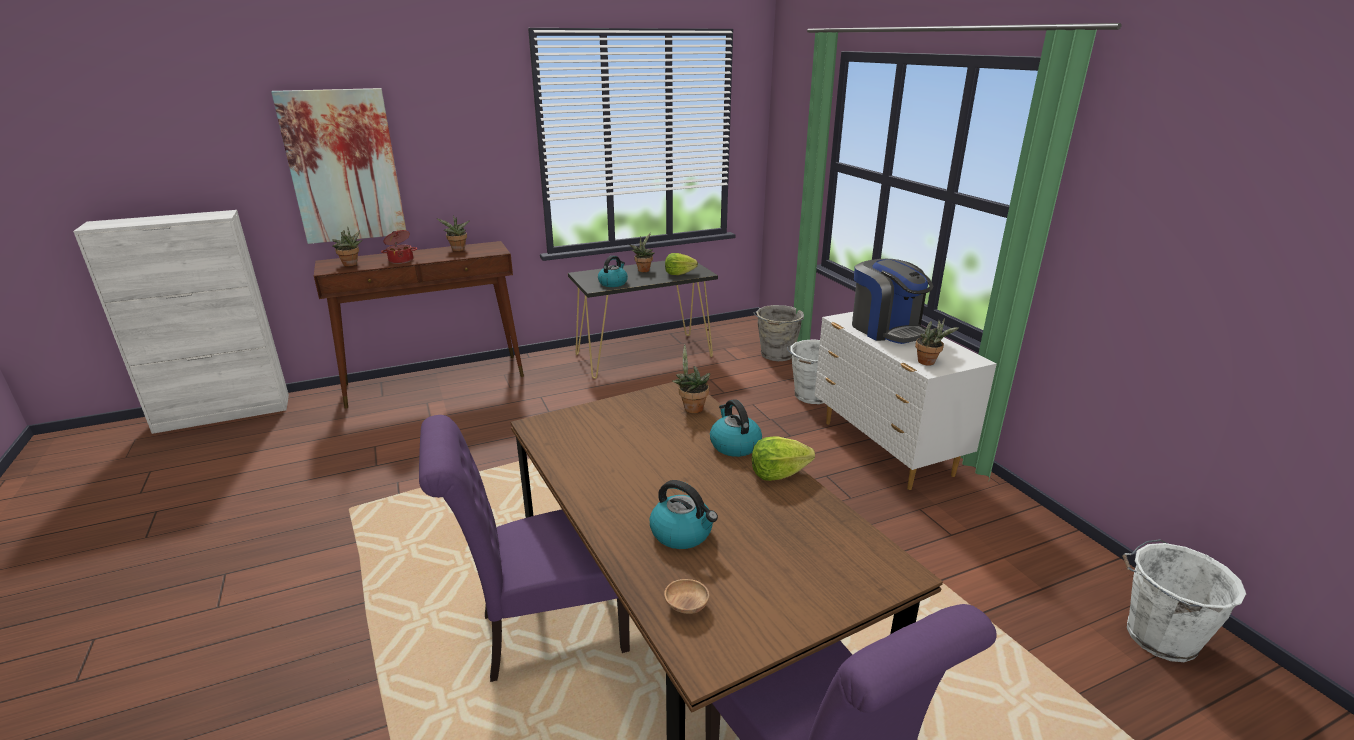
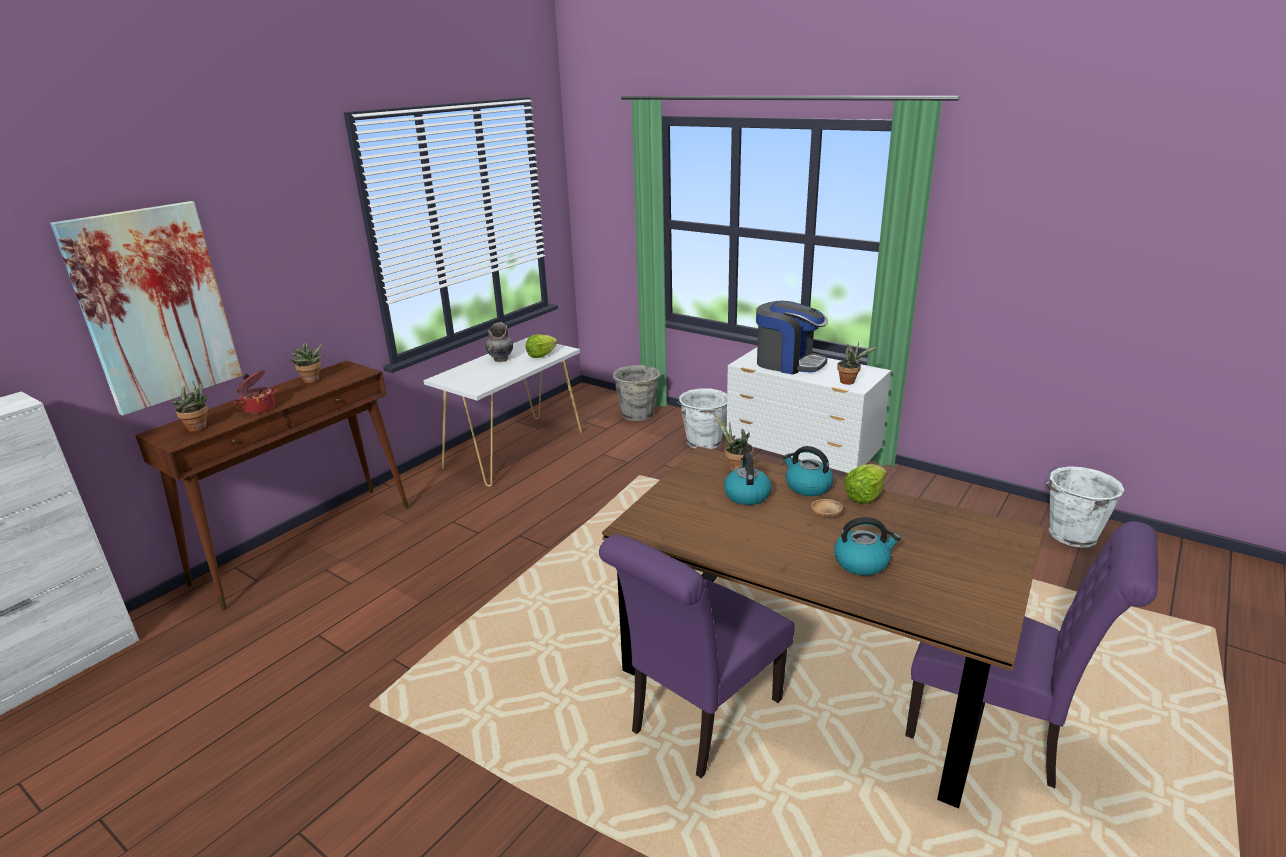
camera: 30 degrees left, 0 degrees up
black console table [568,261,718,379] -> white console table [423,337,582,487]
kettle [598,255,628,287] -> kettle moved to [724,453,771,505]
potted plant [630,233,654,272] -> grey vase [485,322,513,362]
brown bowl [664,579,710,614] -> brown bowl moved to [811,499,843,518]

